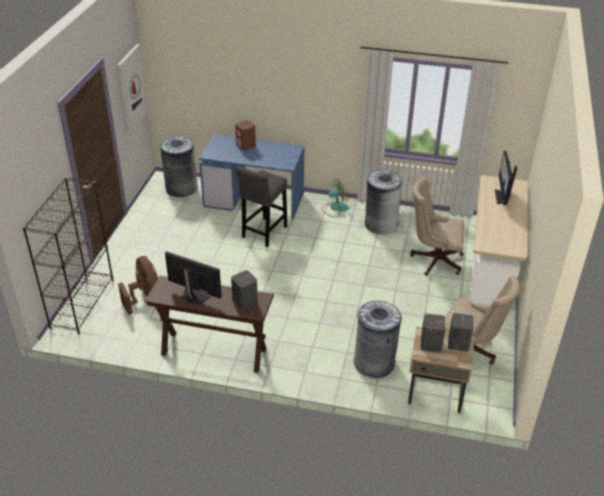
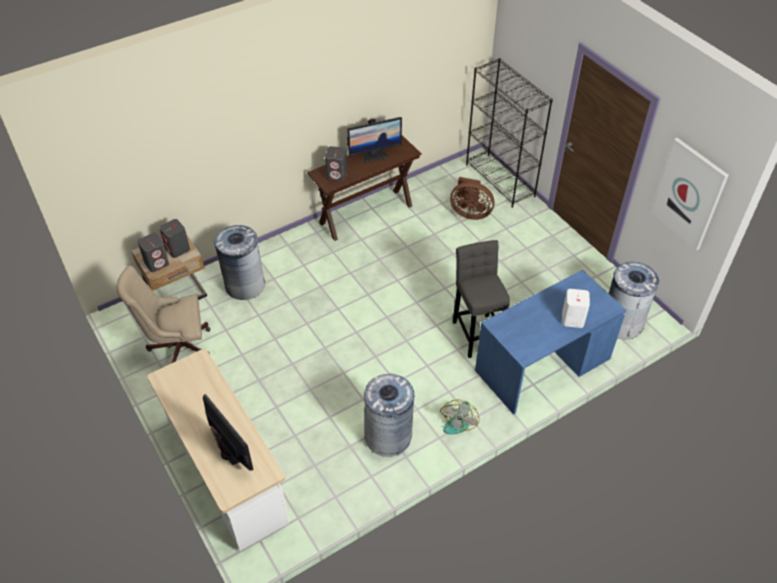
camera: 135 degrees right, 10 degrees up
brown speaker [235,120,256,150] -> white speaker [562,289,590,328]
beige office chair [410,177,464,276] -> none

